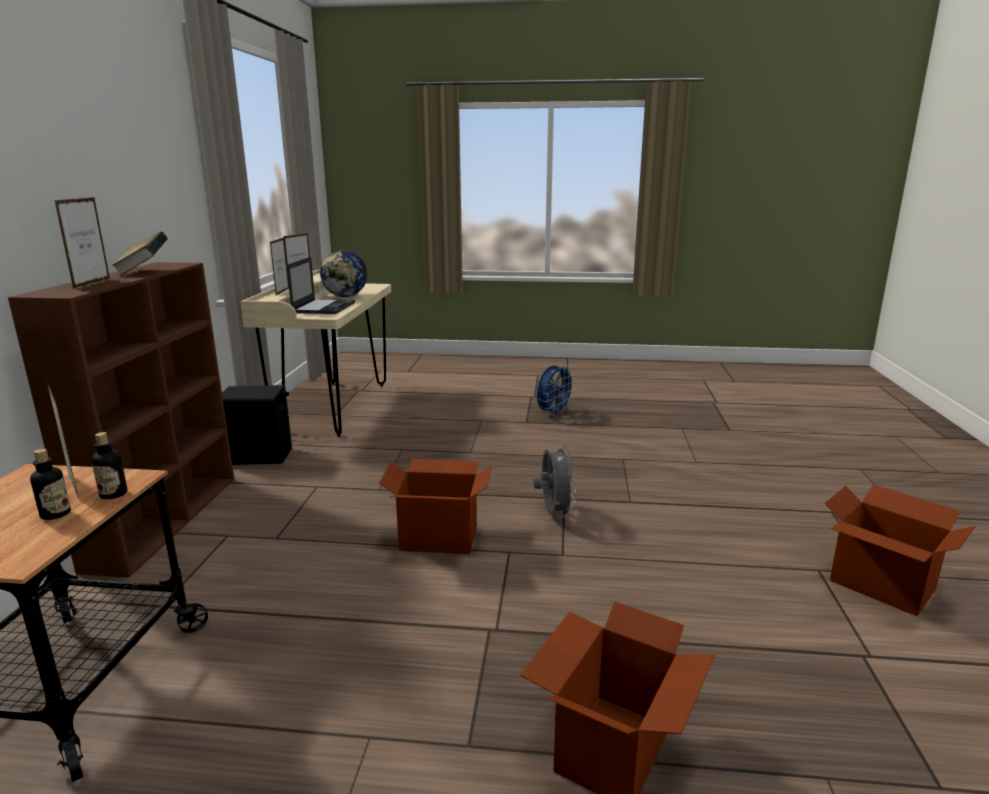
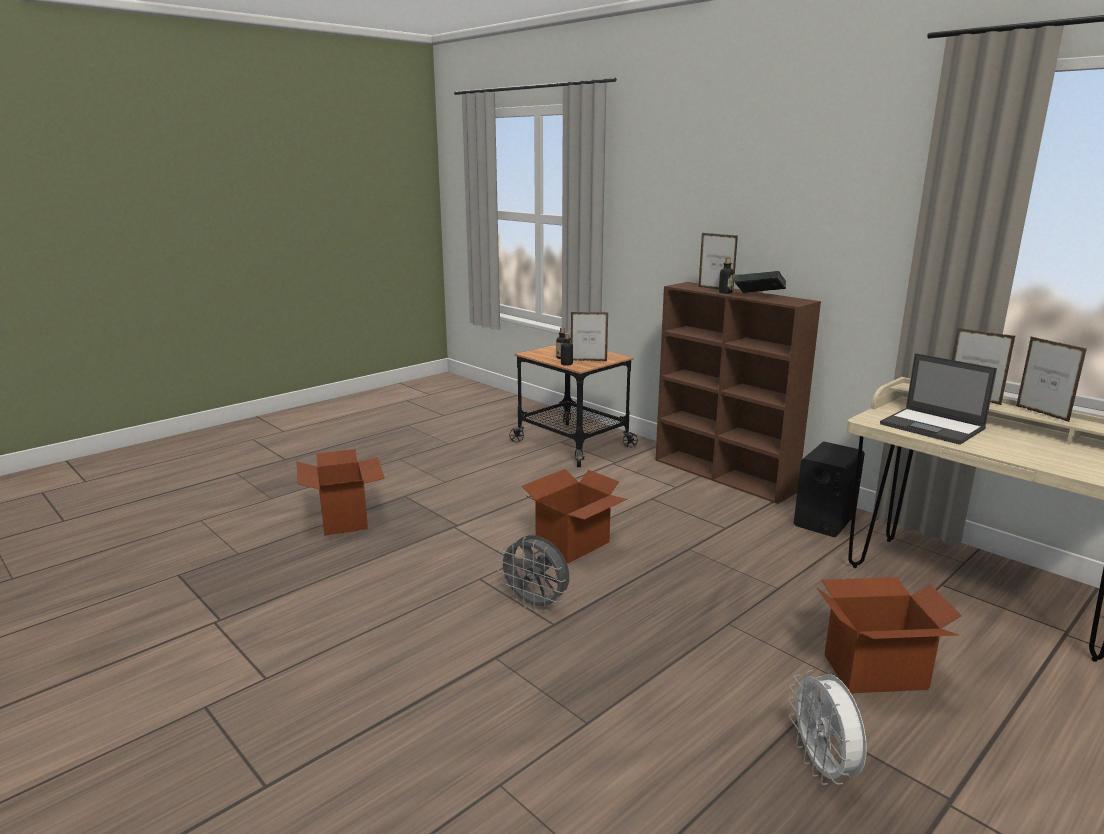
camera: 130 degrees right, 0 degrees up
globe [320,250,367,297] -> none
blue fan [537,364,575,417] -> white fan [788,670,867,785]
cardboard box [825,484,976,616] -> cardboard box moved to [817,577,962,693]
none -> bottle [719,258,734,294]

